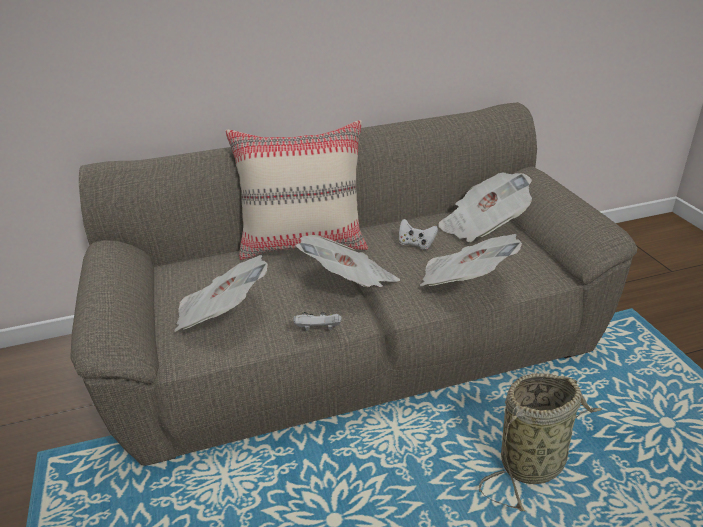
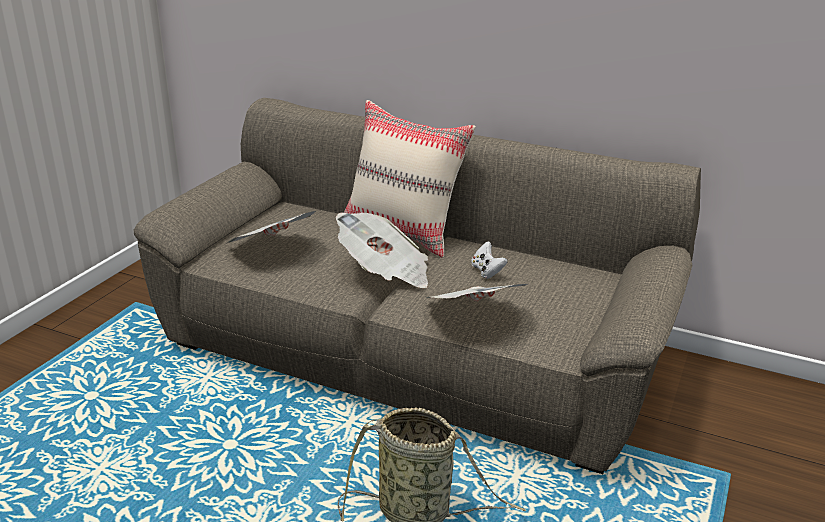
camera: 40 degrees right, 5 degrees down
white game controller [293,312,342,331] -> none
newspaper [438,172,532,242] -> none

